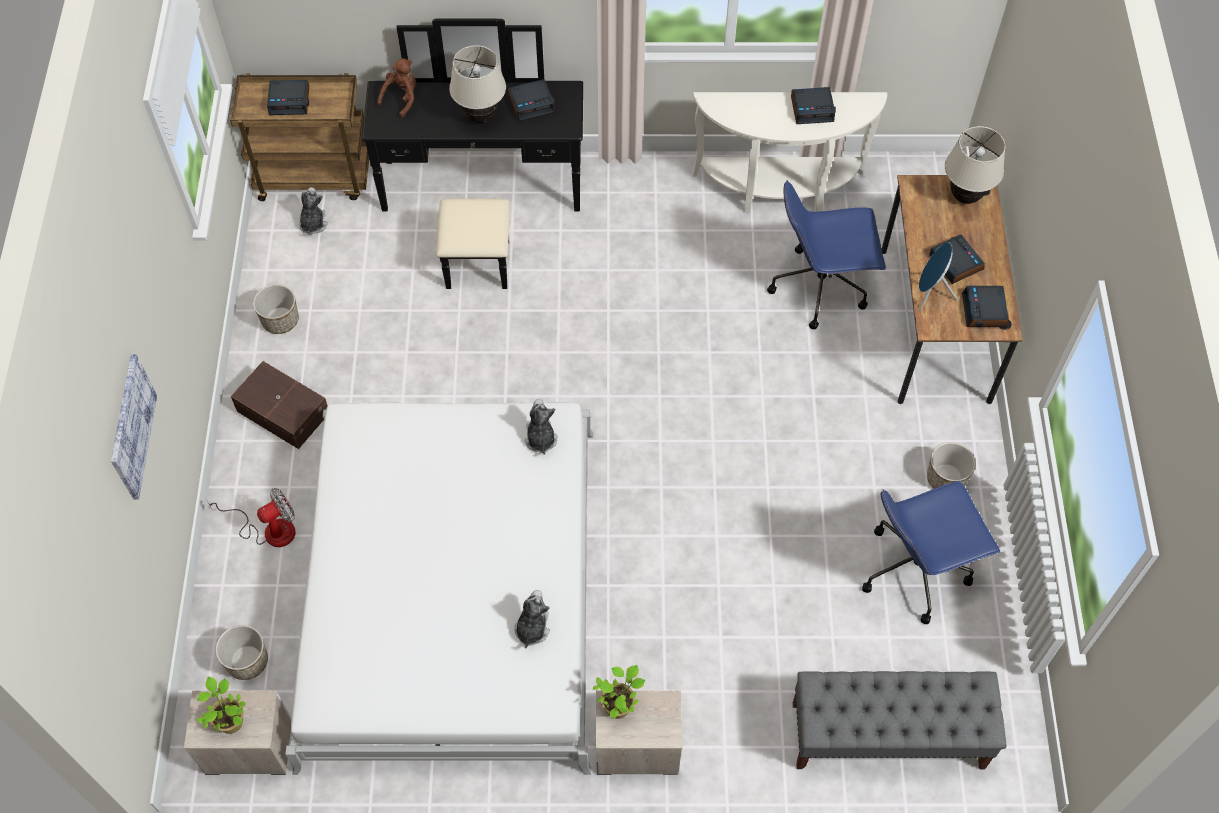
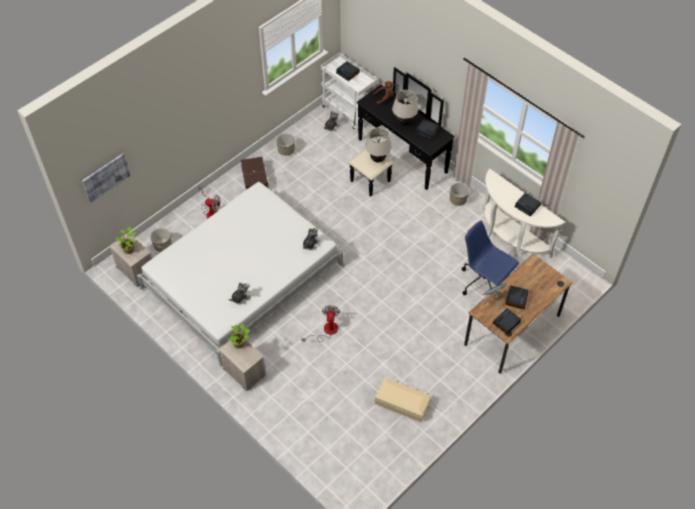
camera: 45 degrees right, 5 degrees down
picture [111,354,157,500] -> picture moved to [82,153,131,203]
brown cart [230,73,369,201] -> white cart [321,52,378,129]
grey bench [793,671,1007,769] -> none
blue office chair [862,481,1000,624] -> beige storage box [374,378,431,422]
planter [927,442,975,489] -> planter moved to [450,182,469,206]
beige table lamp [945,126,1006,204] -> beige table lamp moved to [365,128,392,163]
none -> fan [301,305,340,342]

